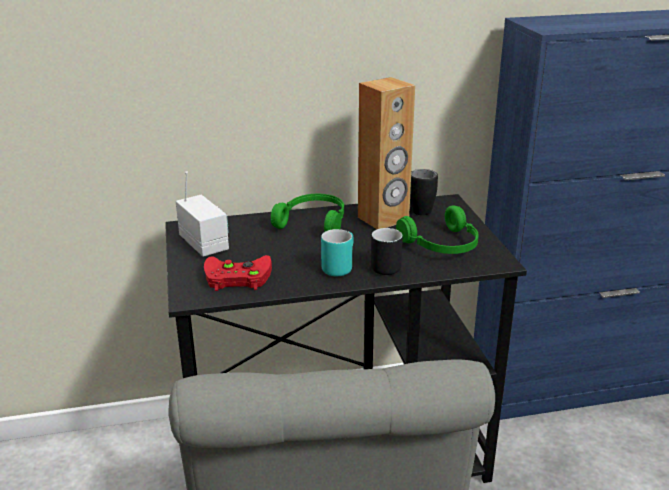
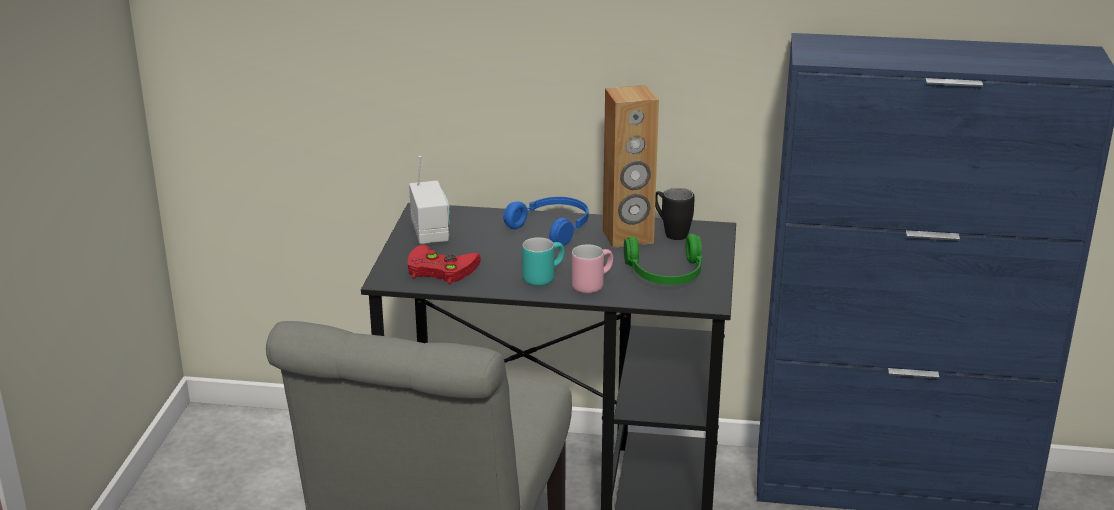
camera: 20 degrees right, 0 degrees up
green headphones [271,194,344,232] -> blue headphones [503,197,588,246]
black mug [371,228,403,275] -> pink mug [571,244,613,294]

